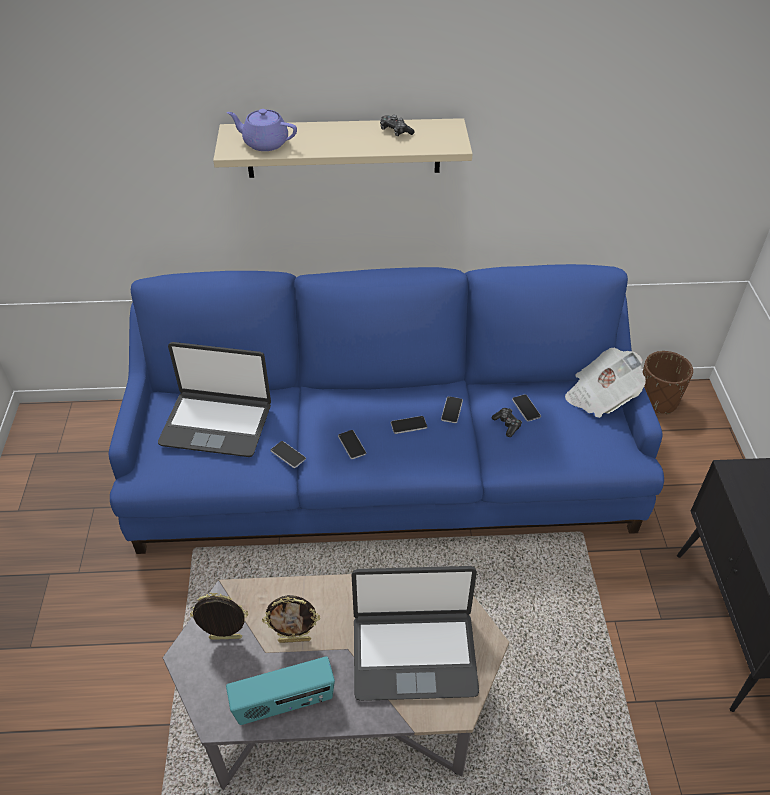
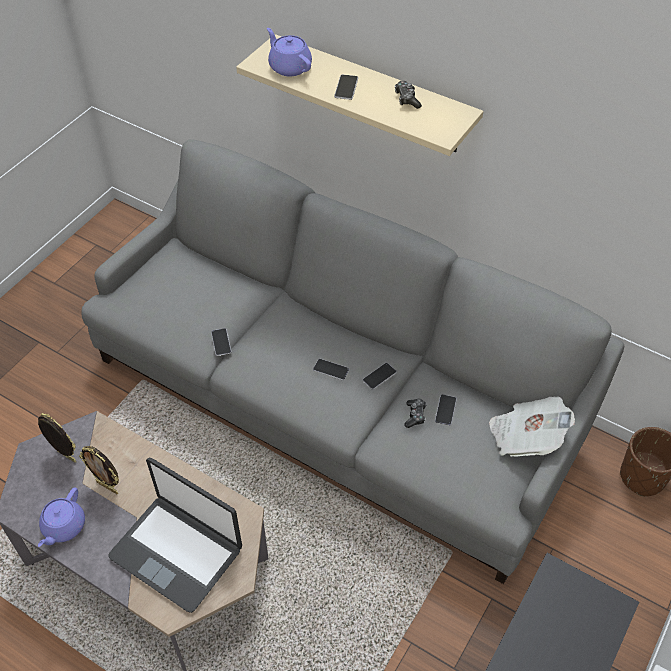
camera: 35 degrees right, 5 degrees up
blue sofa [109,264,664,554] -> grey sofa [81,139,624,584]
laptop [158,342,271,457] -> none
radio [226,656,335,725] -> purple teapot [38,488,85,547]
phone [338,430,366,459] -> phone moved to [334,75,358,100]

